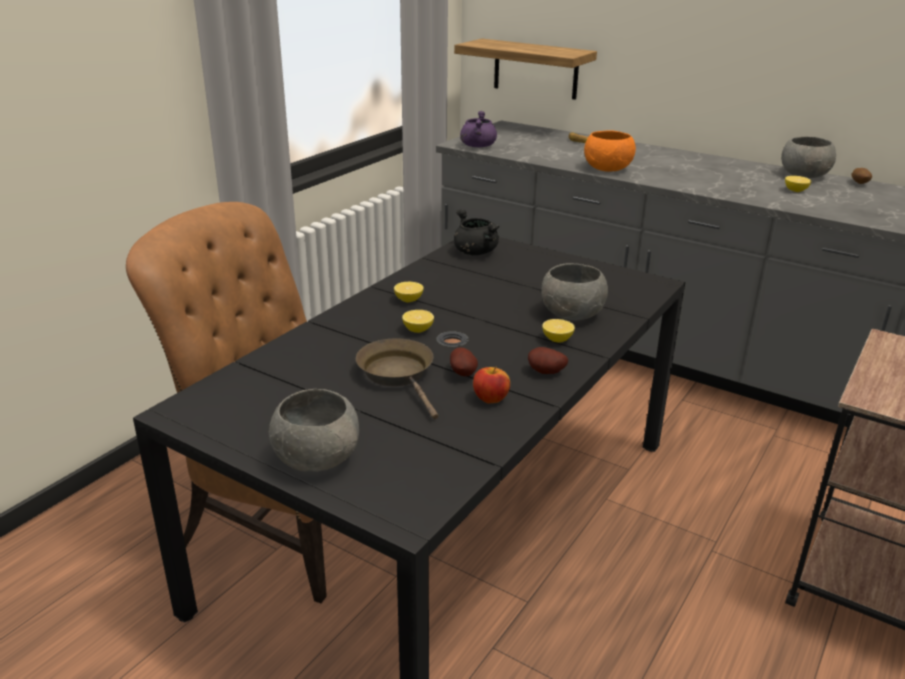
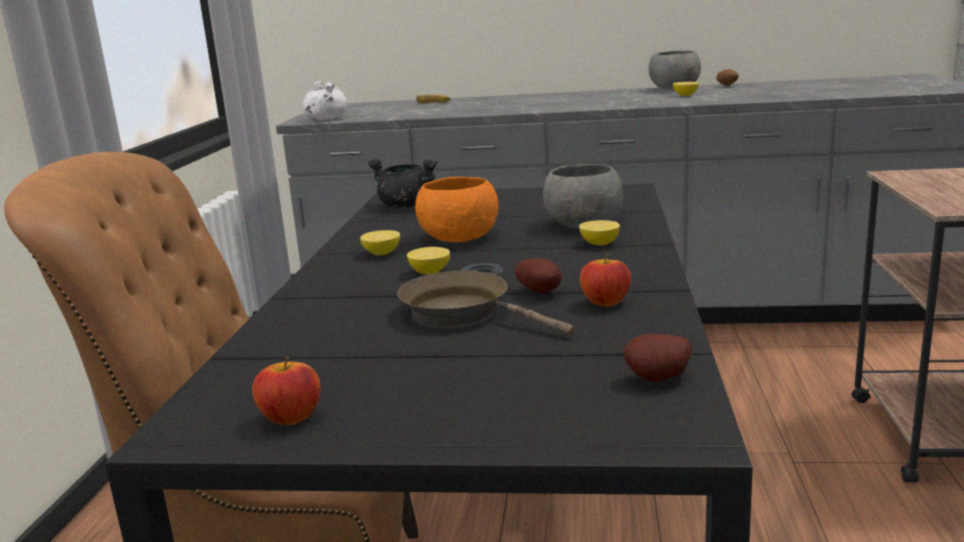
camera: 25 degrees left, 10 degrees down
grey bowl [269,389,359,472] -> none
shelf [454,39,597,100] -> none
purple cooking pot [460,111,497,147] -> white cooking pot [303,81,348,120]
potato [528,347,568,374] -> potato moved to [623,334,692,382]
orange bowl [584,130,636,172] -> orange bowl moved to [415,177,498,242]
none -> apple [252,357,321,425]

